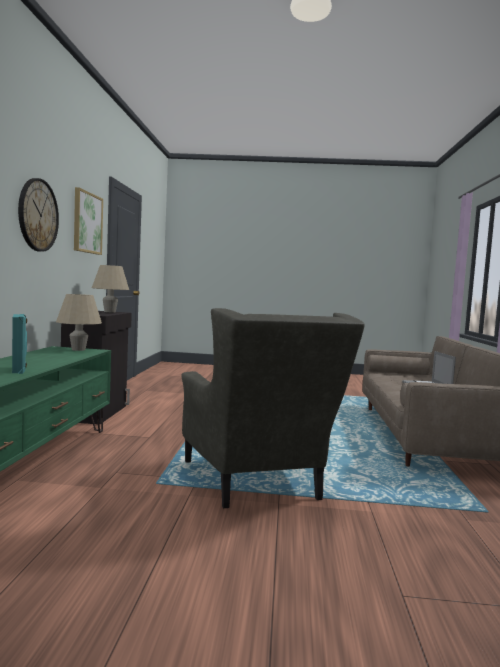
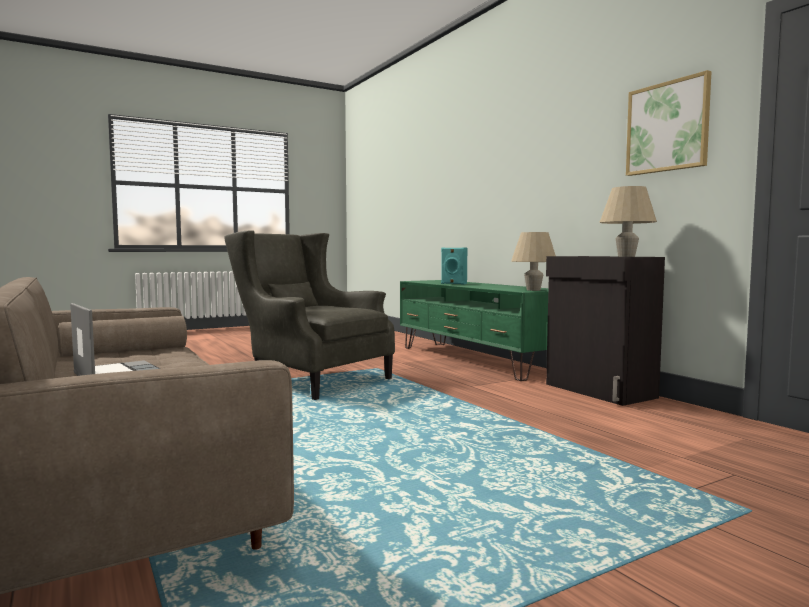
camera: 145 degrees right, 0 degrees up
wall clock [18,178,59,252] -> none

